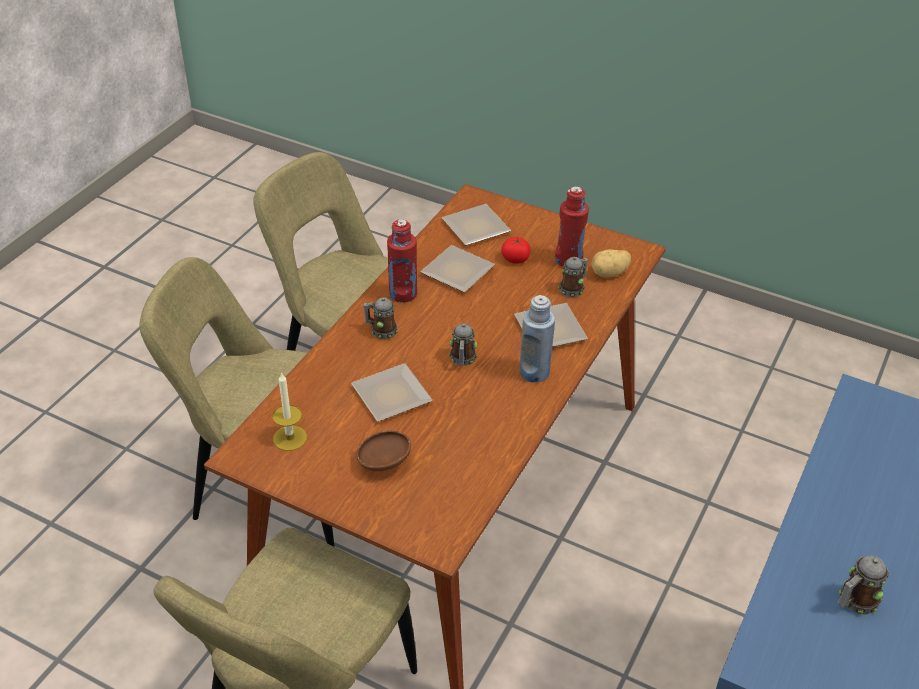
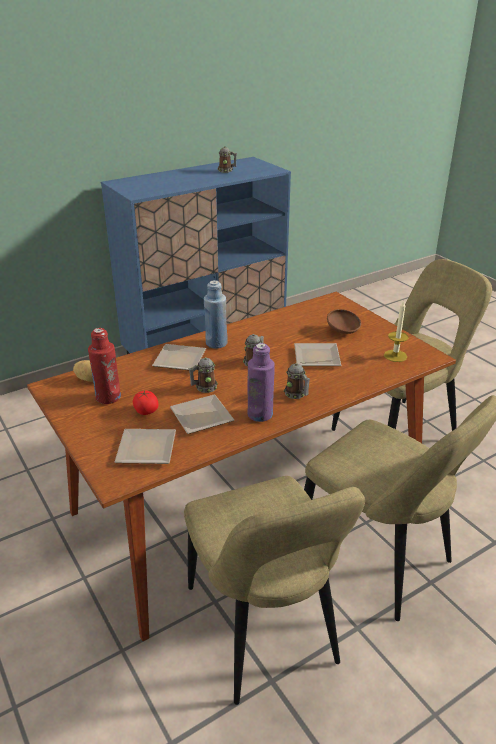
camera: 150 degrees left, 10 degrees down
red bottle [387,219,417,303] -> purple bottle [248,343,275,422]
mug [558,257,588,297] -> mug moved to [188,357,218,393]

